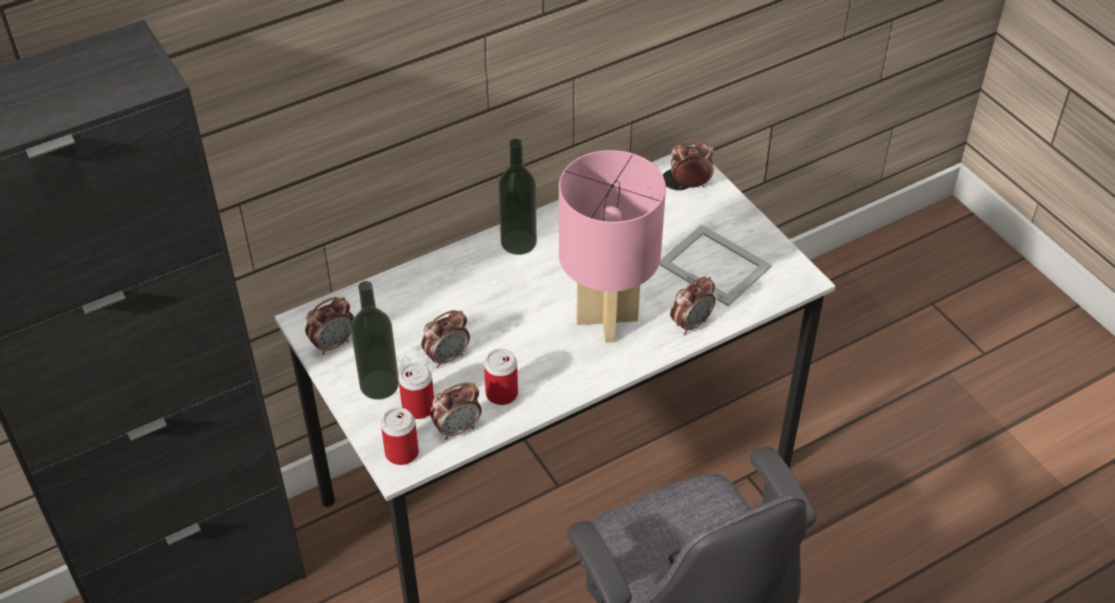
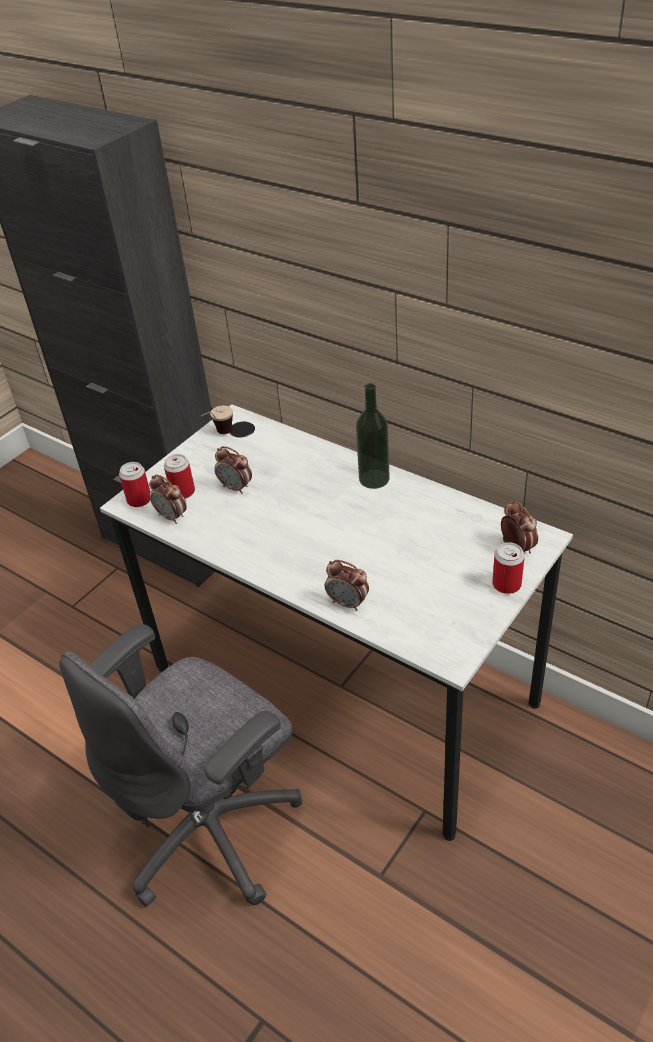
camera: 70 degrees right, 5 degrees down
alarm clock [305,297,353,355] -> cup [201,406,233,434]
bottle [351,281,399,400] -> none
can [484,349,518,405] -> can moved to [492,542,525,594]
pink table lamp [559,150,666,343] -> none
picture frame [659,224,772,306] -> none

